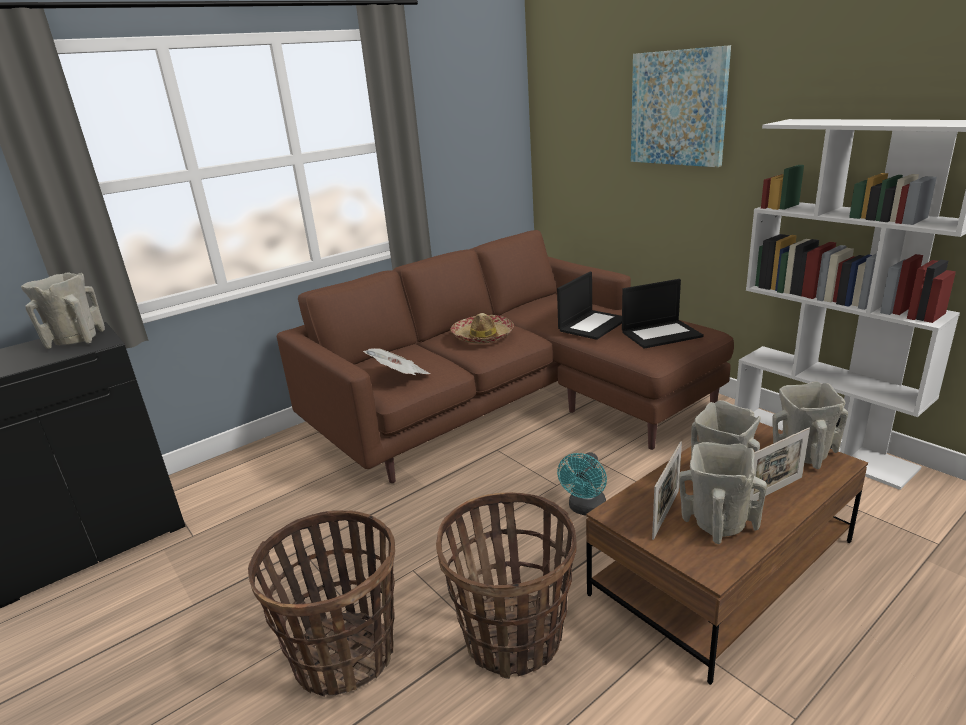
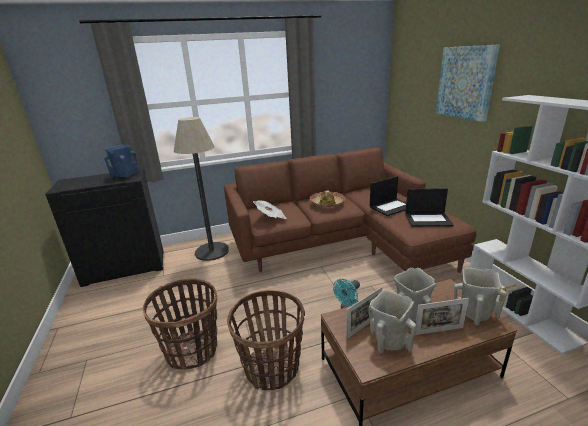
camera: 20 degrees right, 0 degrees up
beige vase [21,272,105,349] -> blue vase [104,144,139,178]
none -> floor lamp [174,117,229,261]

